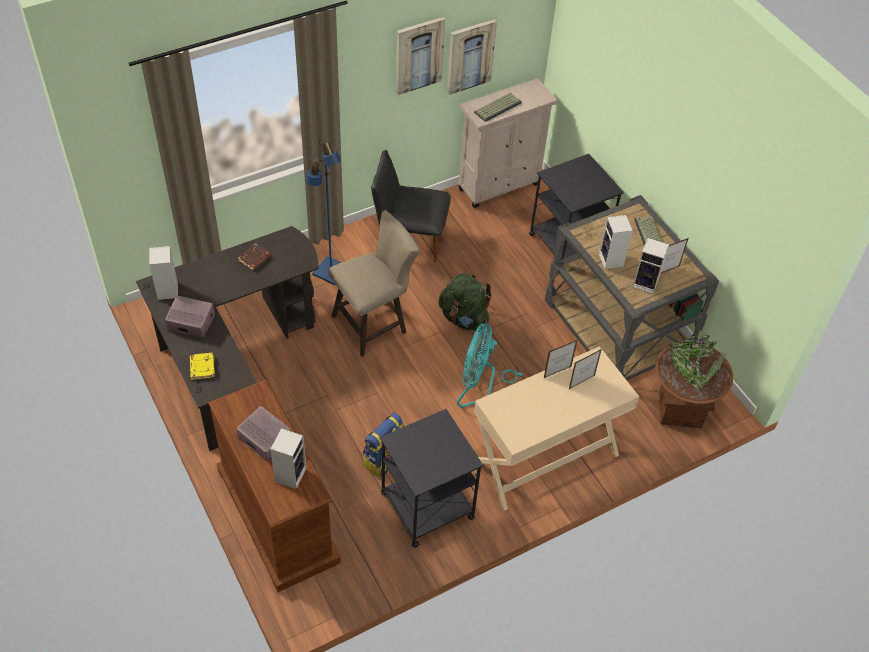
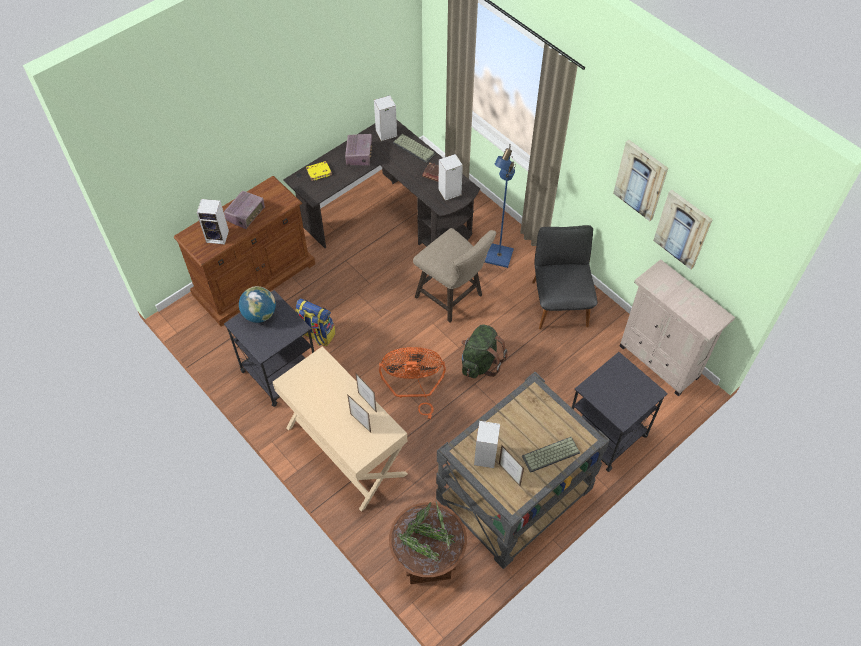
camera: 80 degrees right, 5 degrees up
turquoise fan [457,323,524,408] -> orange fan [379,347,446,420]
keyboard [474,92,522,122] -> keyboard moved to [393,134,436,163]
speaker [598,215,633,269] -> speaker moved to [438,154,463,201]
none -> globe [239,286,276,323]

